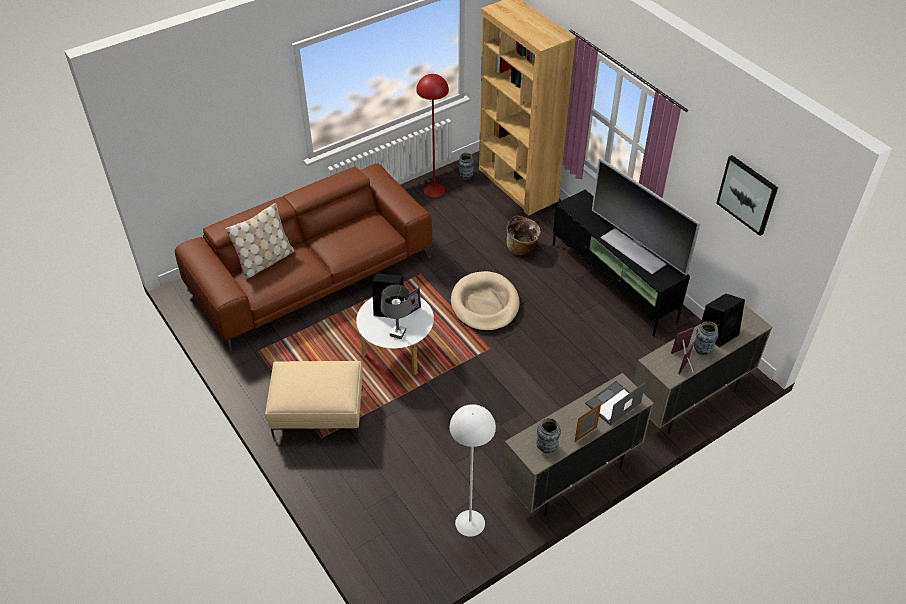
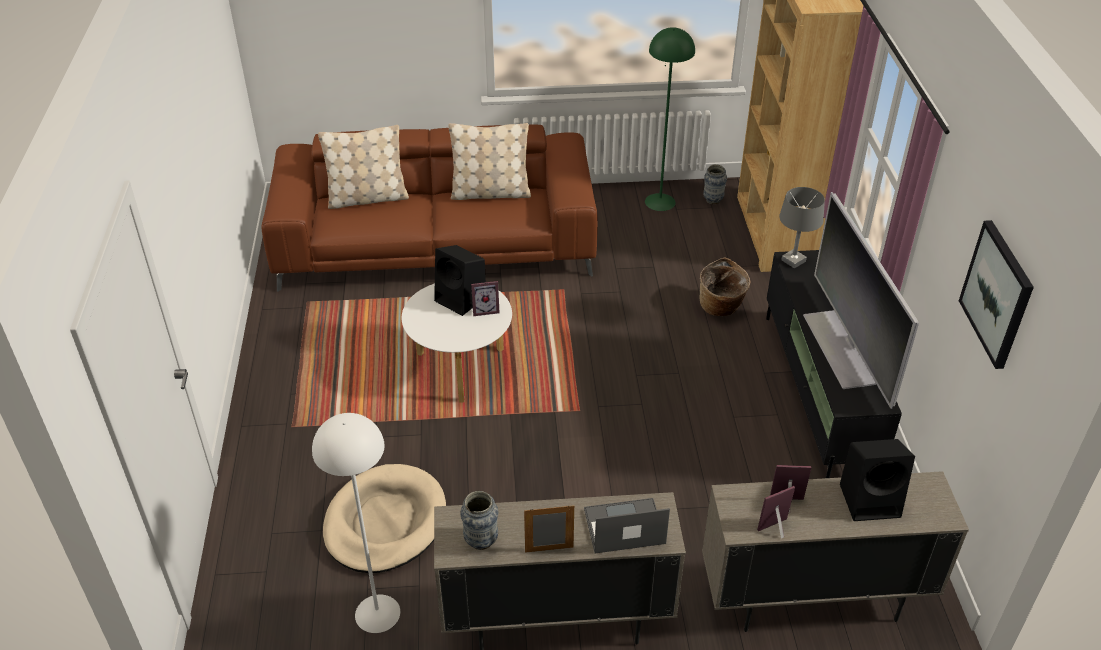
camera: 30 degrees right, 5 degrees down
beige ottoman [265,361,363,439] -> none
grey table lamp [381,284,412,339] -> grey table lamp moved to [779,187,825,268]
red floor lamp [416,74,449,197] -> green floor lamp [645,27,695,211]
beige dog bed [451,271,520,332] -> beige dog bed moved to [323,464,446,573]
vase [694,321,719,355] -> none
none -> beige pillow [448,123,531,200]

